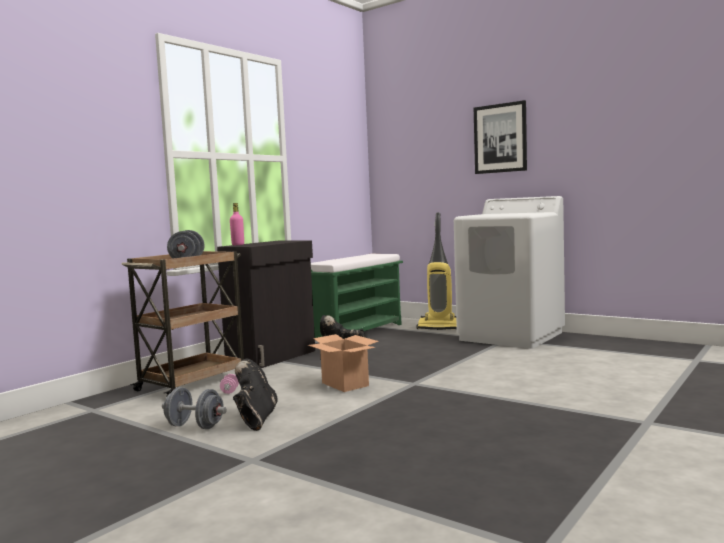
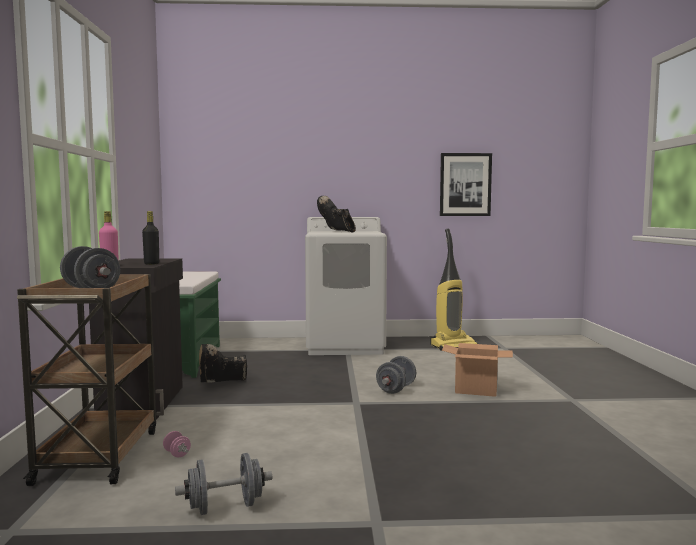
camera: 40 degrees left, 0 degrees up
black boot [233,358,278,431] -> black boot moved to [317,196,356,233]
cardboard box [308,334,379,392] -> cardboard box moved to [442,343,513,397]
vacuum cleaner [416,213,457,330] -> vacuum cleaner moved to [430,229,478,351]
picture [474,100,527,174] -> picture moved to [440,153,492,216]
none -> black bottle [142,211,159,265]
none -> grey dumbbell [376,356,416,394]

